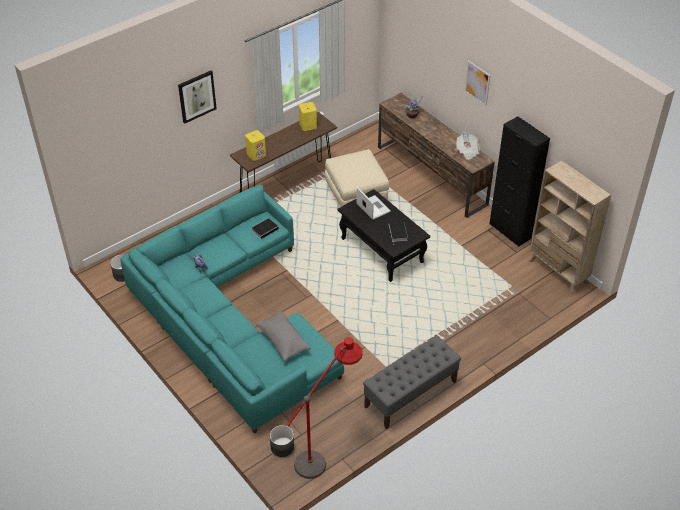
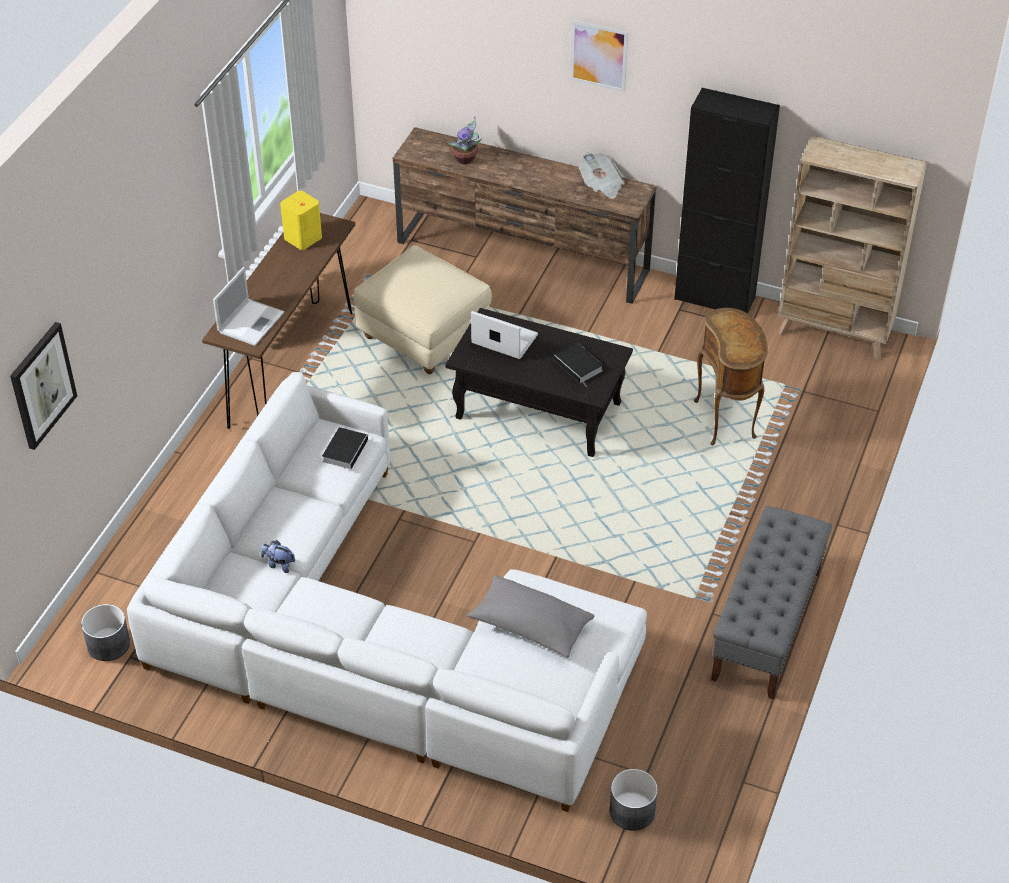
camera: 30 degrees left, 0 degrees up
turquoise sofa [120,185,344,434] -> white sofa [127,372,647,812]
picture [178,70,217,124] -> picture moved to [10,322,77,450]
yellow speaker [245,130,266,161] -> laptop [213,267,284,346]
red floor lamp [286,337,363,479] -> none
none -> brown side table [694,308,768,445]

